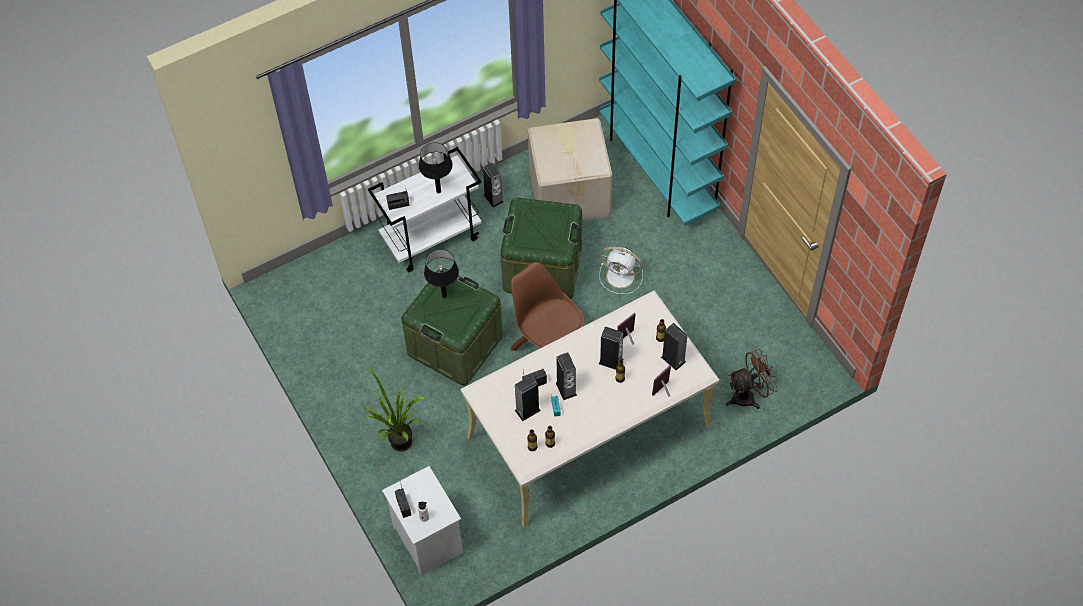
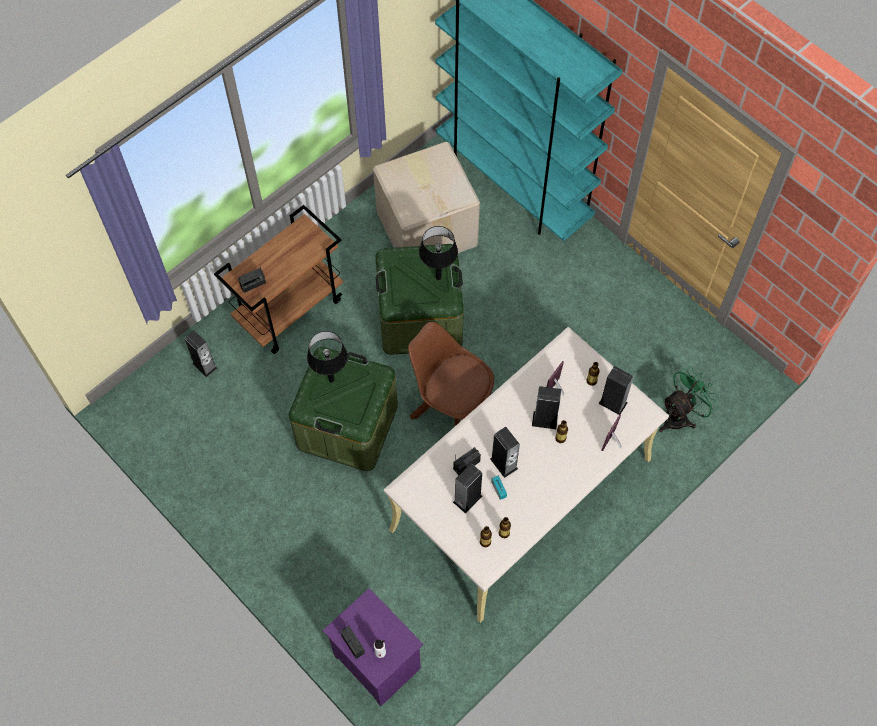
camera: 15 degrees left, 5 degrees up
potted plant [365,367,428,452] -> none
white cart [368,147,482,272] -> brown cart [214,205,343,354]
white nightstand [382,466,463,575] -> purple nightstand [323,588,423,706]
black table lamp [419,142,453,193] -> black table lamp moved to [419,226,458,280]
speaker [483,163,503,207] -> speaker moved to [184,331,217,377]
white fan [599,247,643,294] -> none
brown fan [726,349,778,409] -> green fan [659,366,719,432]

